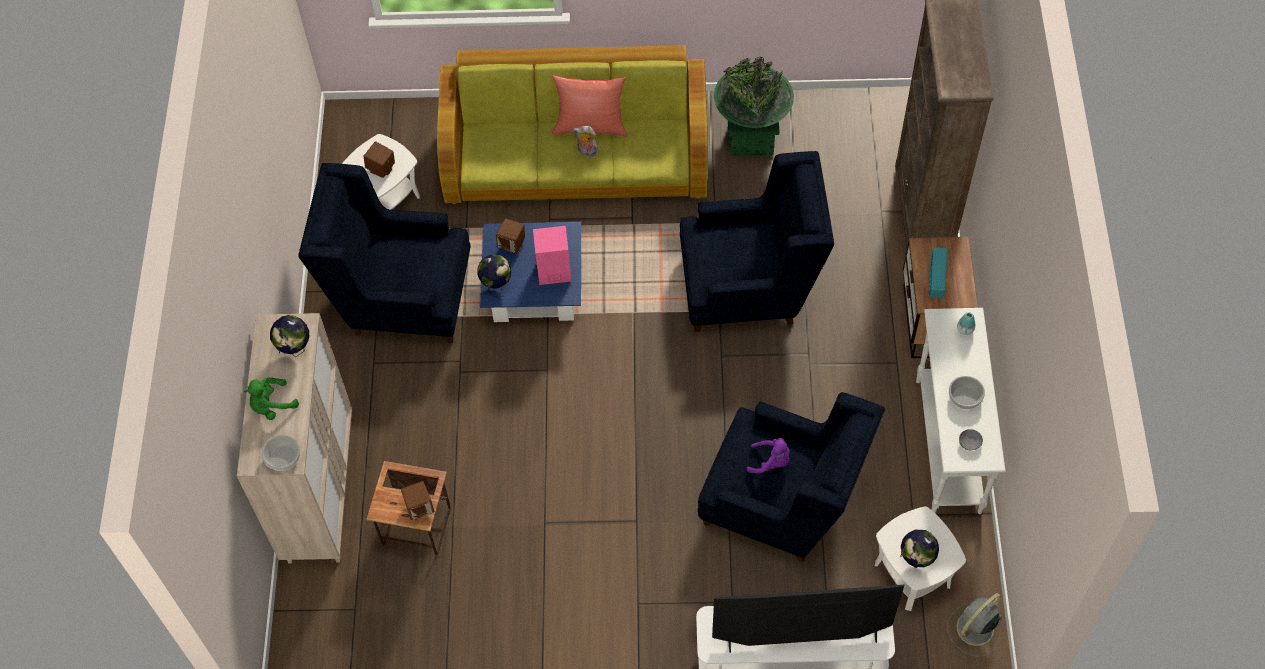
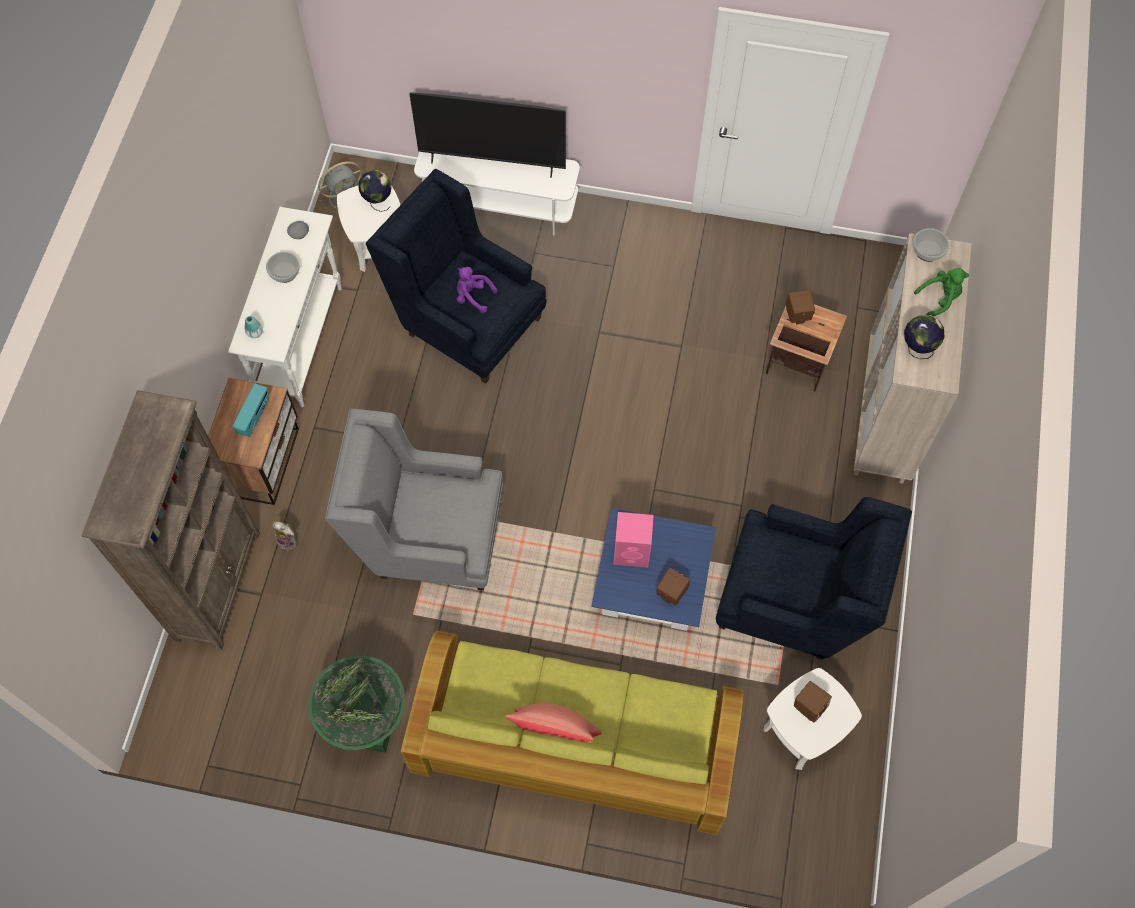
camera: 170 degrees left, 5 degrees up
globe [477,254,511,298] -> none
plush toy [573,126,599,157] -> plush toy moved to [272,521,297,551]
blue armchair [680,151,834,332] -> grey armchair [325,409,504,591]

